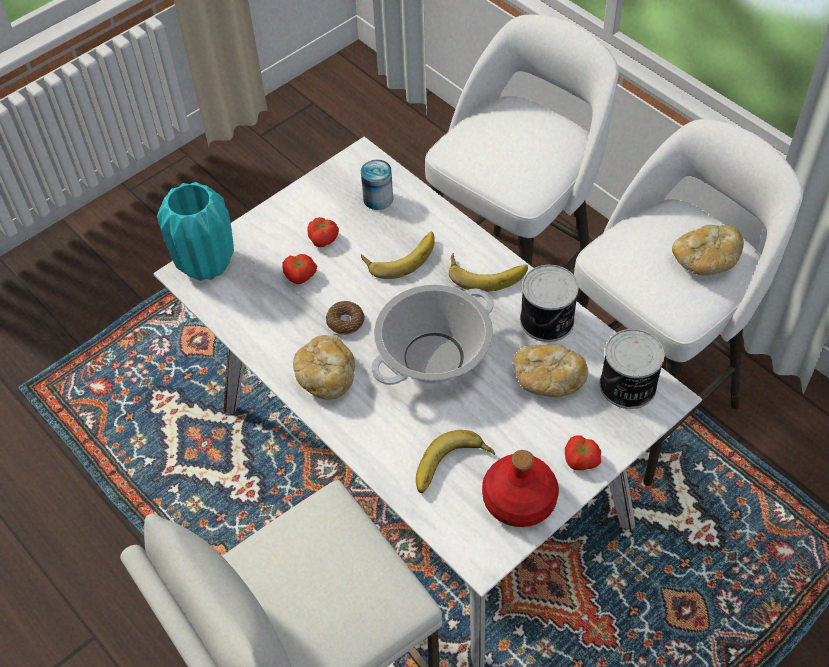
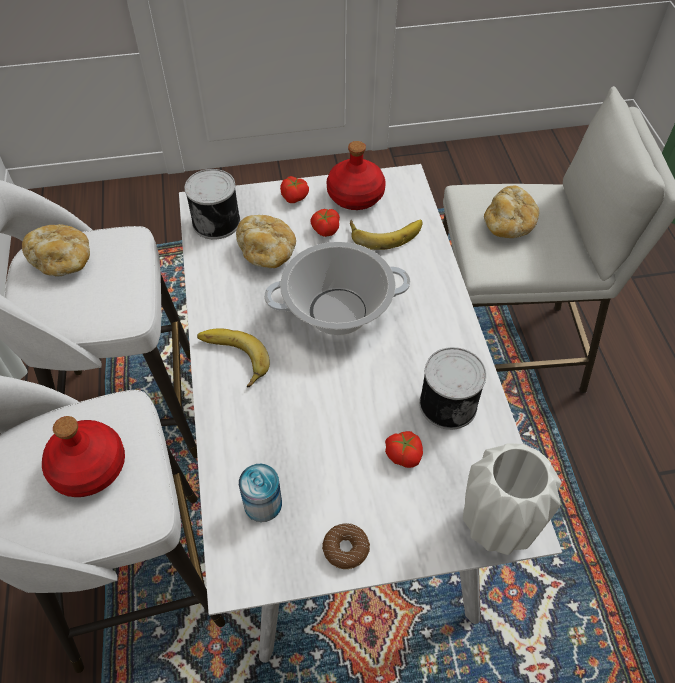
camera: 150 degrees left, 0 degrees up
turquoise vase [157,182,234,281] -> white vase [463,443,562,555]
bread [293,335,355,400] -> bread moved to [484,185,539,238]
tomato [307,217,339,247] -> tomato moved to [310,209,340,237]
donut [326,301,365,335] -> donut moved to [322,523,370,569]
banana [361,232,435,279] -> none
can [520,265,579,342] -> can moved to [419,347,487,430]
none -> red bottle [42,416,125,497]

